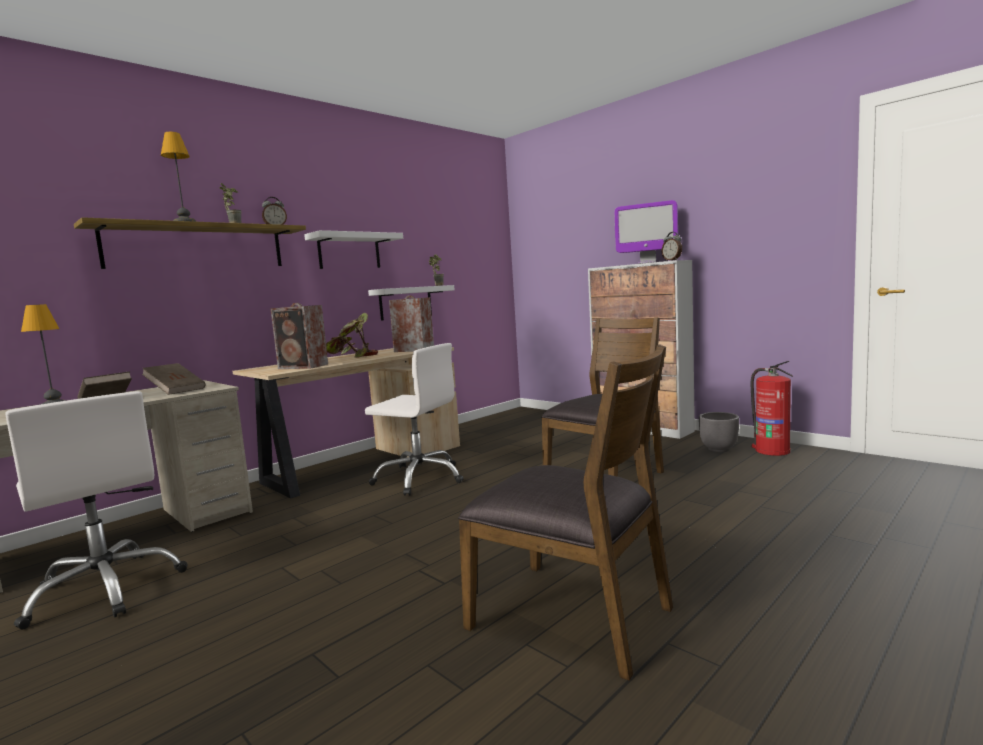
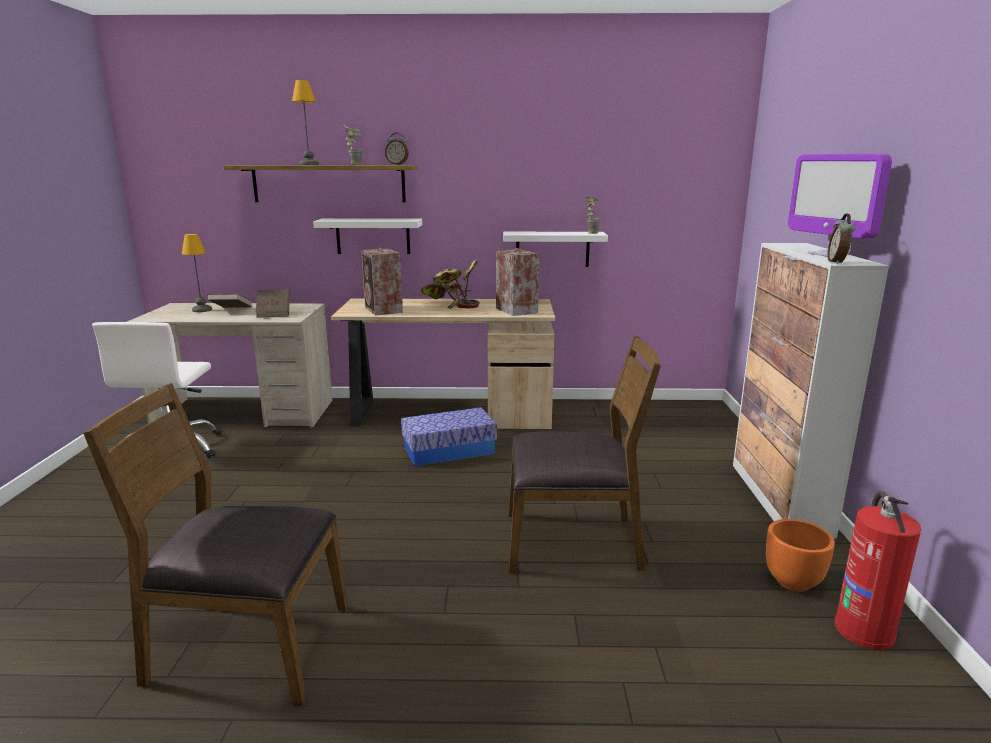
camera: 45 degrees right, 10 degrees up
white shelf [304,230,403,269] -> white shelf moved to [313,218,422,254]
white office chair [365,343,464,496] -> storage box [401,407,497,466]
brown chair [458,345,673,681] -> brown chair turned 105 degrees clockwise [83,383,348,706]
grey planter [699,412,739,452] -> orange planter [766,519,835,592]

